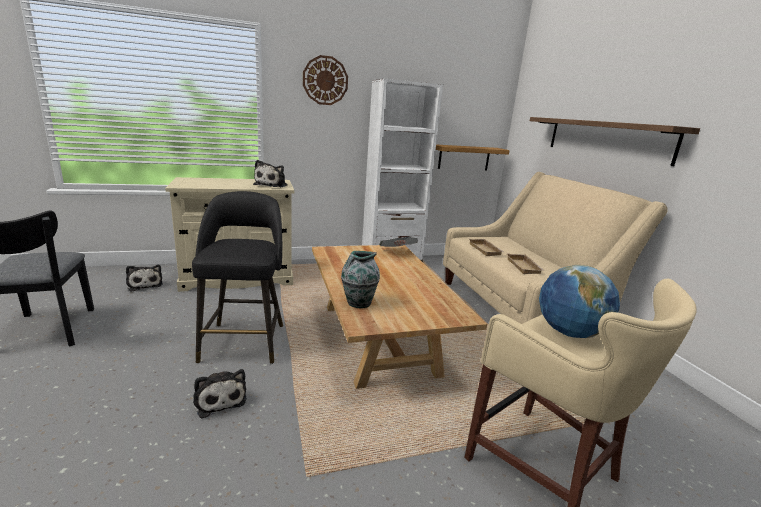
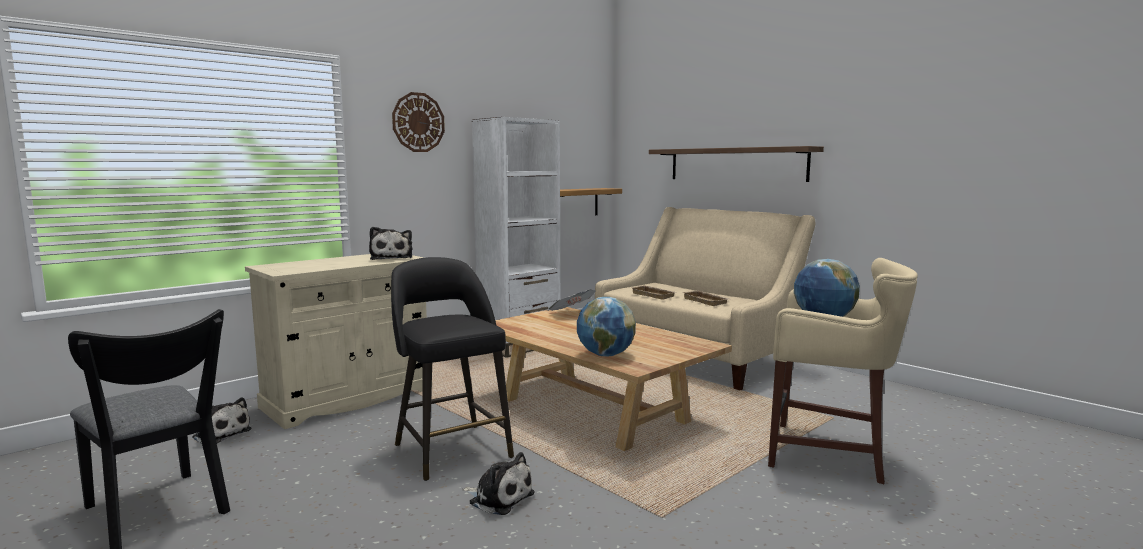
camera: 25 degrees left, 10 degrees down
vase [341,251,380,308] -> globe [577,297,636,357]

